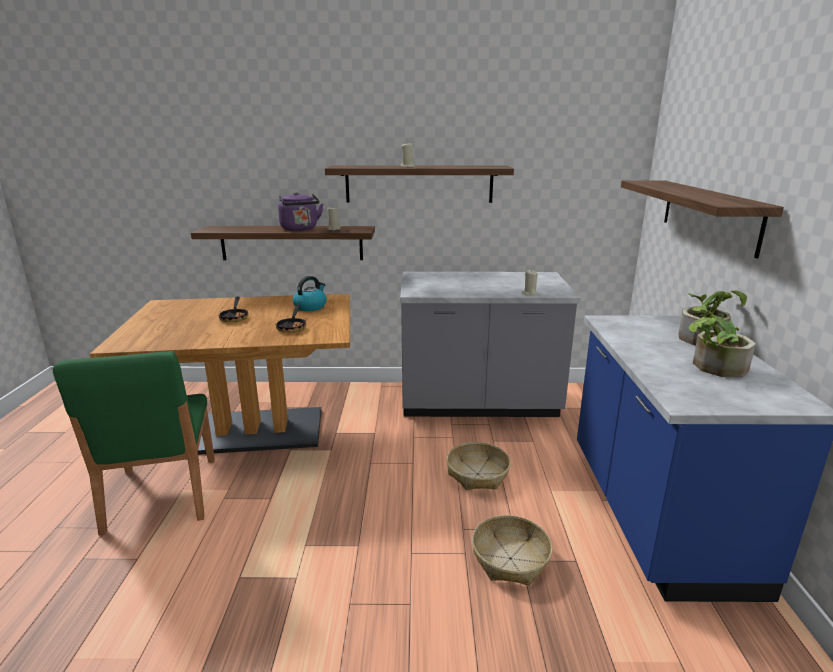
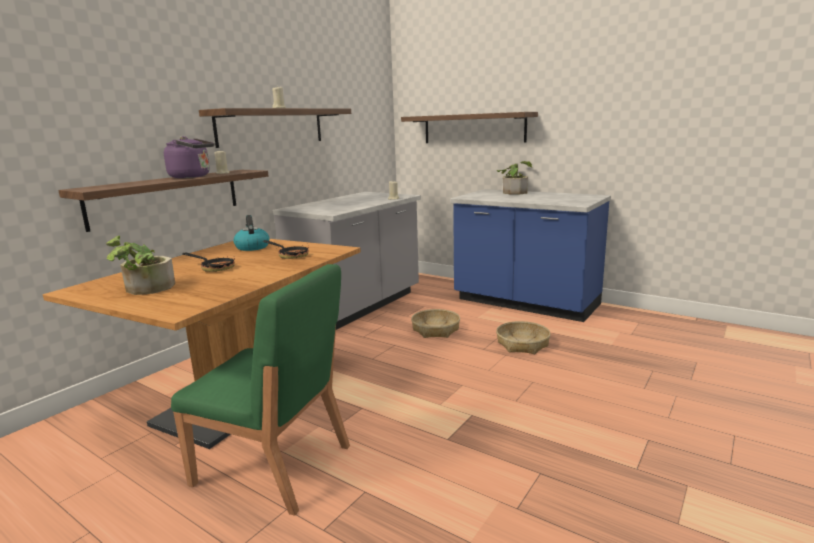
camera: 55 degrees left, 5 degrees down
potted plant [688,303,756,377] -> potted plant moved to [106,236,175,295]

